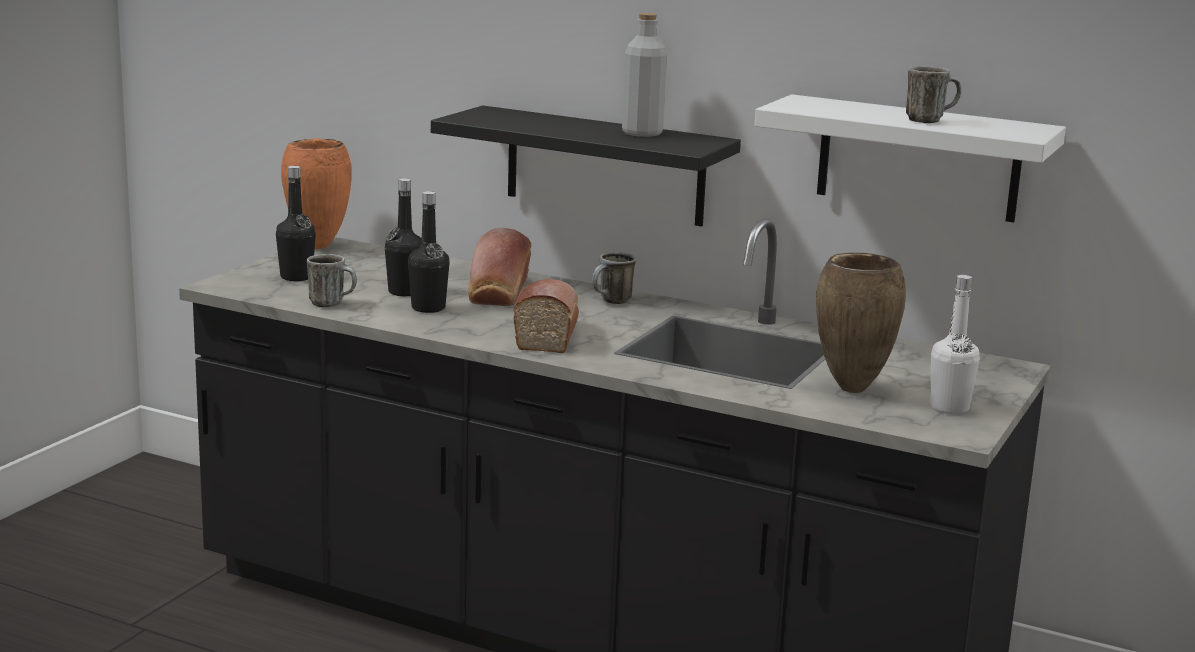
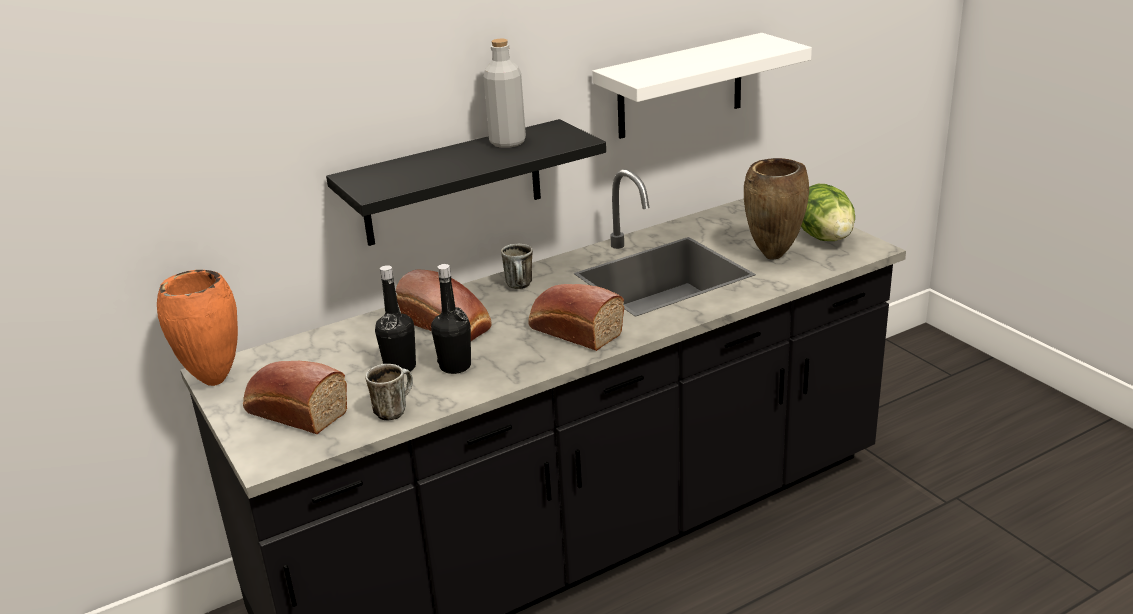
camera: 55 degrees left, 10 degrees up
black bottle [276,166,316,281] -> bread [243,361,347,434]
mug [906,66,961,123] -> none
white bottle [930,275,980,414] -> lettuce [801,184,855,241]

